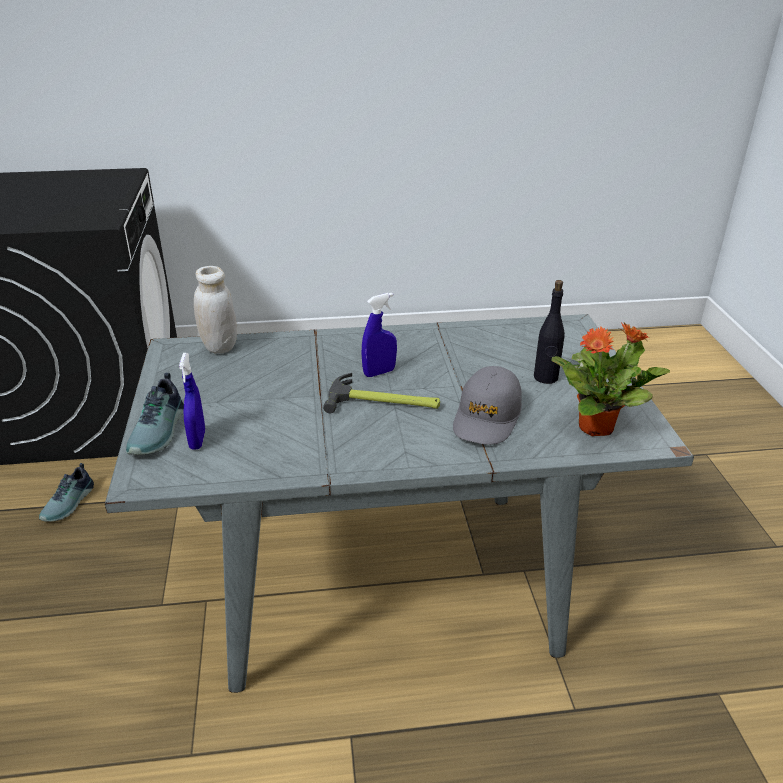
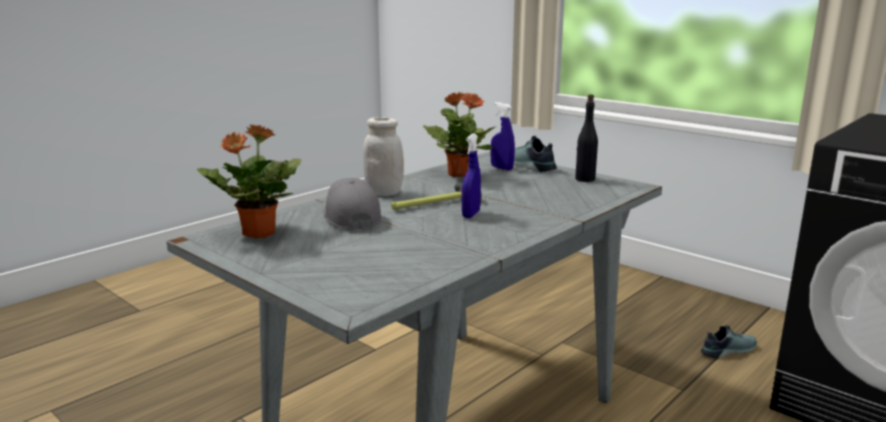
camera: 140 degrees right, 15 degrees down
shoe [39,463,94,522] -> shoe turned 90 degrees clockwise [701,325,757,359]
white jar [194,266,237,354] -> white jar moved to [363,117,404,196]
black bottle [534,280,565,384] -> black bottle moved to [575,94,598,182]
none -> potted plant [423,92,495,177]

